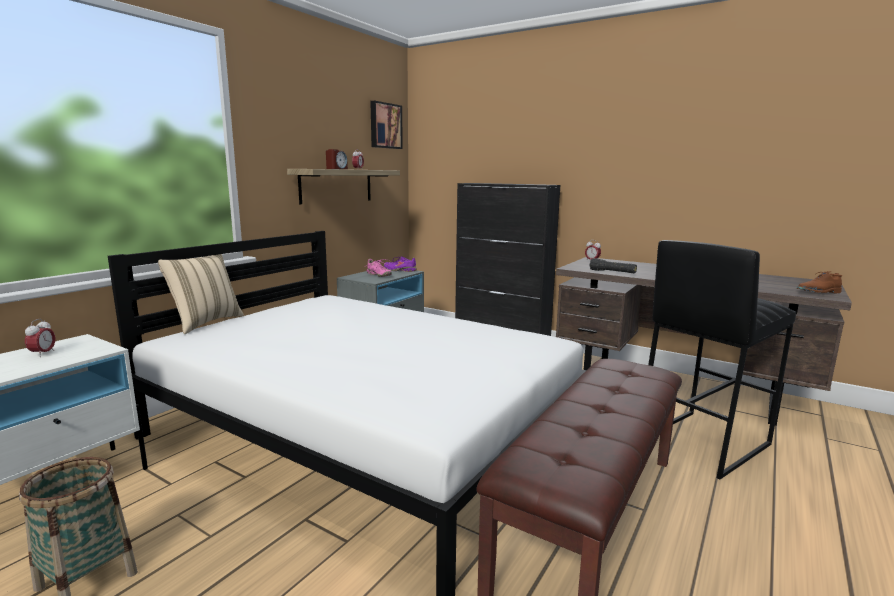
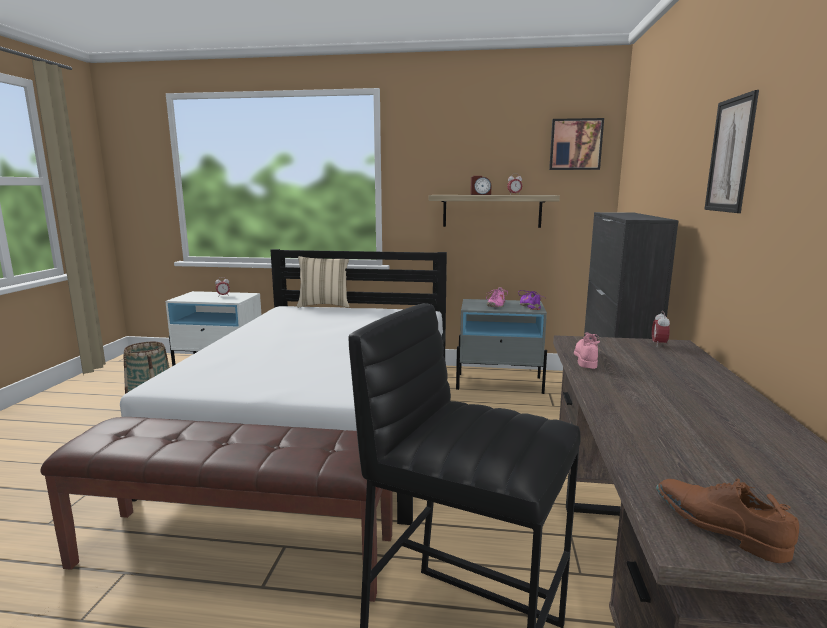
camera: 65 degrees right, 0 degrees up
black flashlight [589,258,637,273] -> pink shoe [574,333,600,369]
none -> picture [704,90,759,213]

